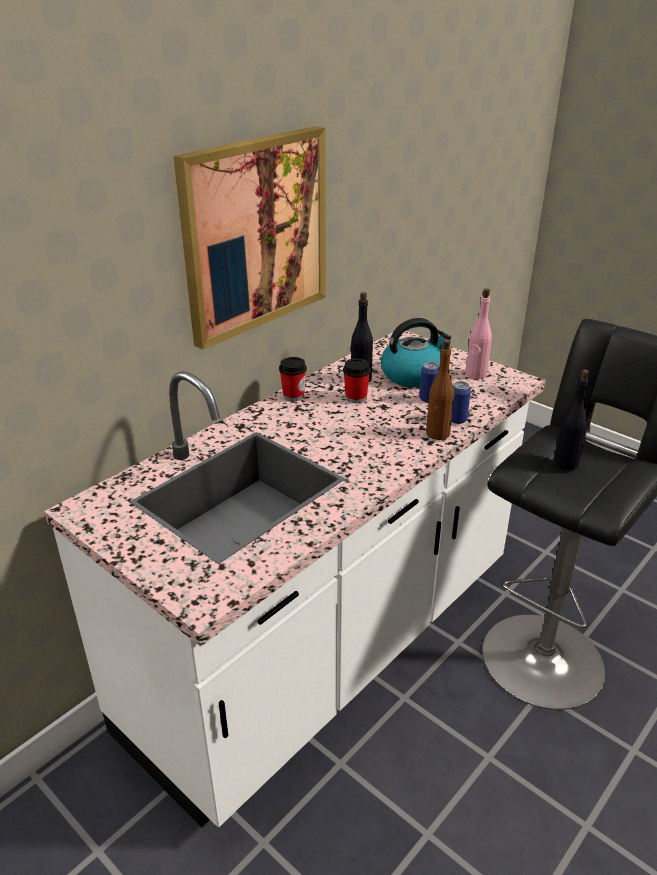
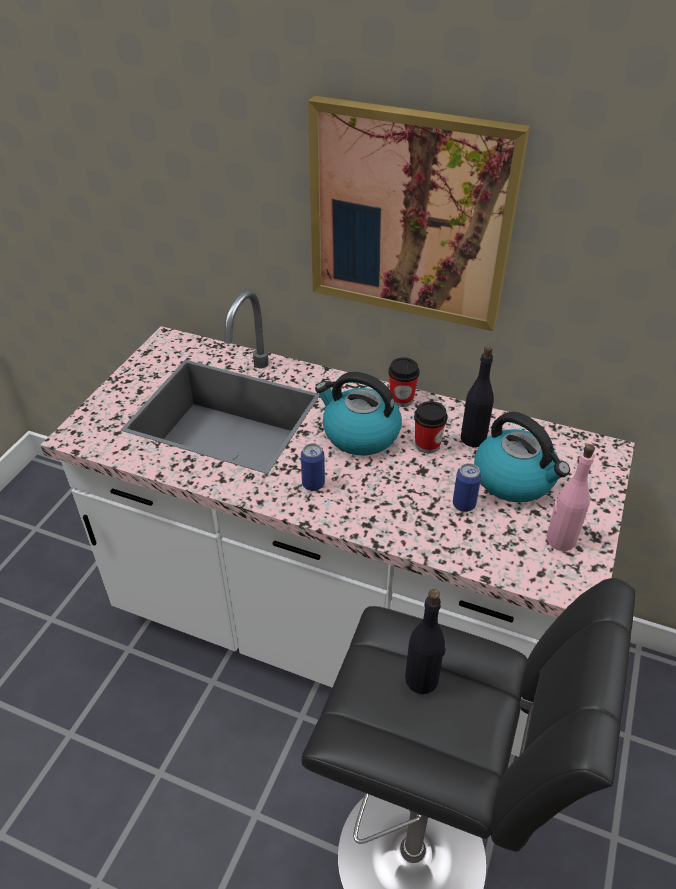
camera: 70 degrees right, 10 degrees up
brown bottle [426,339,454,440] -> none
can [451,381,471,424] -> can moved to [301,443,325,491]
none -> kettle [315,372,402,456]

